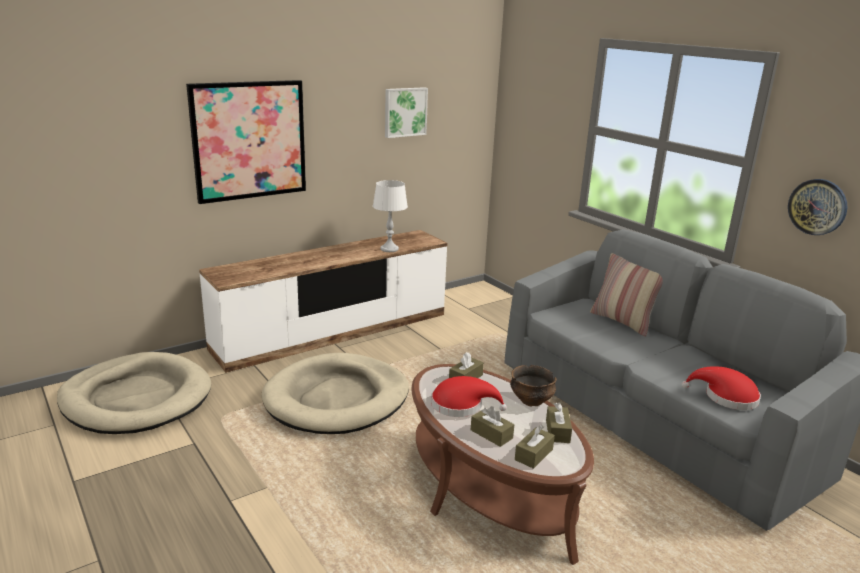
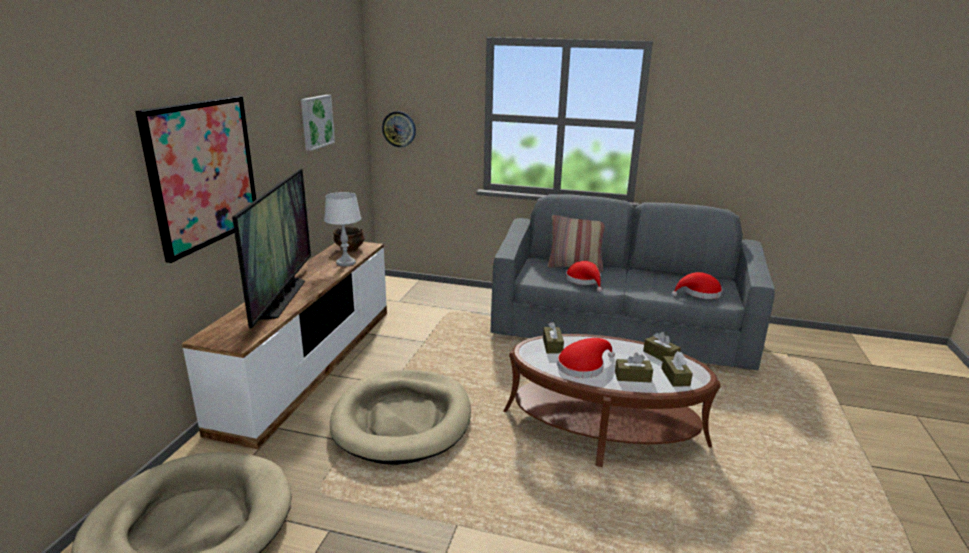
camera: 40 degrees left, 0 degrees up
bowl [510,365,557,407] -> bowl moved to [333,227,364,252]
wall clock [788,179,847,235] -> wall clock moved to [382,111,416,147]
none -> television [232,169,311,328]
none -> red hat [566,261,602,292]

